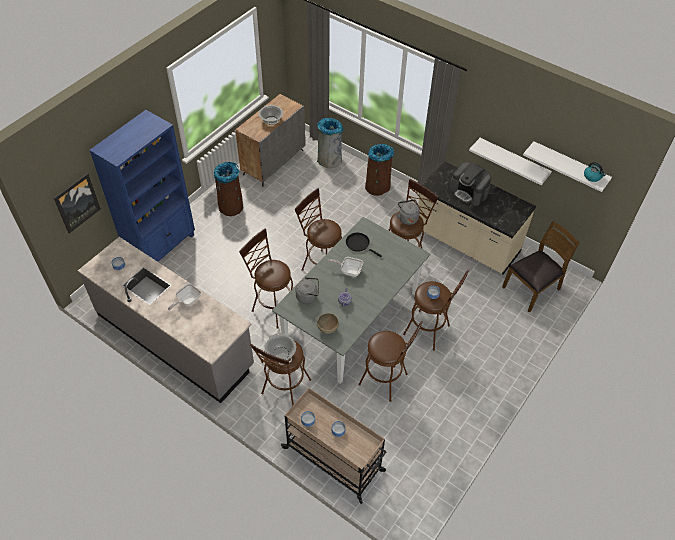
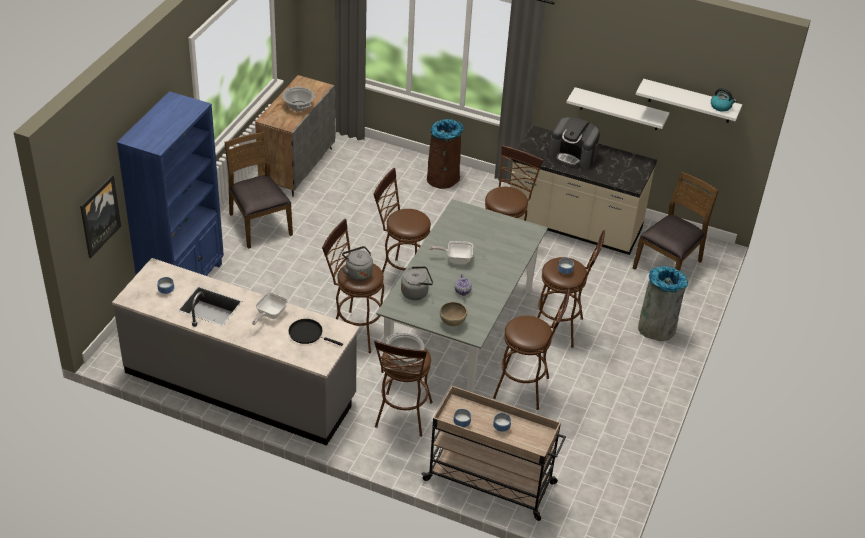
camera: 15 degrees left, 10 degrees down
brown trash can [214,162,243,216] -> brown chair [224,132,293,249]
grey trash can [317,118,344,168] -> grey trash can moved to [638,266,689,341]
black frying pan [346,233,382,257] -> black frying pan moved to [288,319,343,346]
grey kettle [396,199,419,225] -> grey kettle moved to [342,246,373,281]

